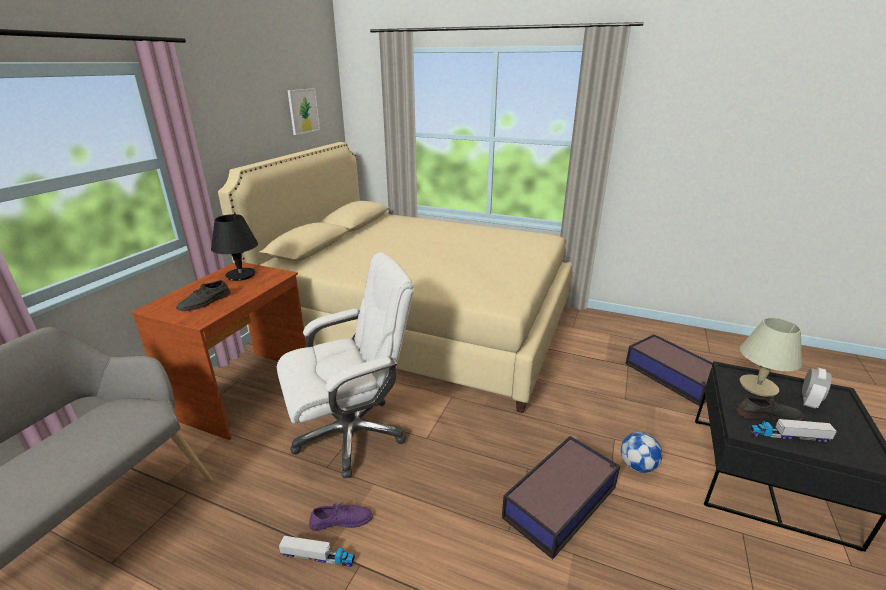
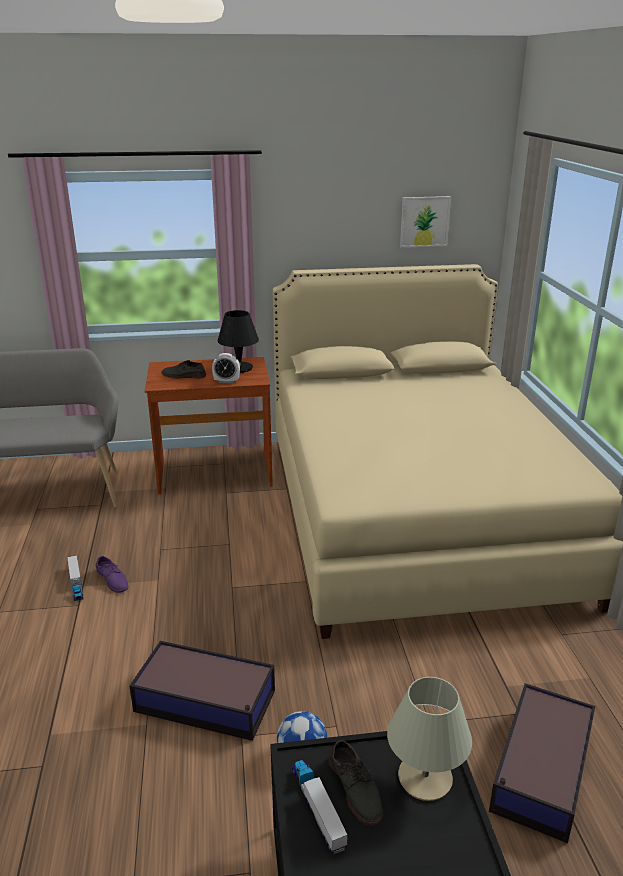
camera: 60 degrees right, 0 degrees up
white office chair [277,252,414,478] -> none
alarm clock [802,368,832,408] -> alarm clock moved to [212,353,240,383]

